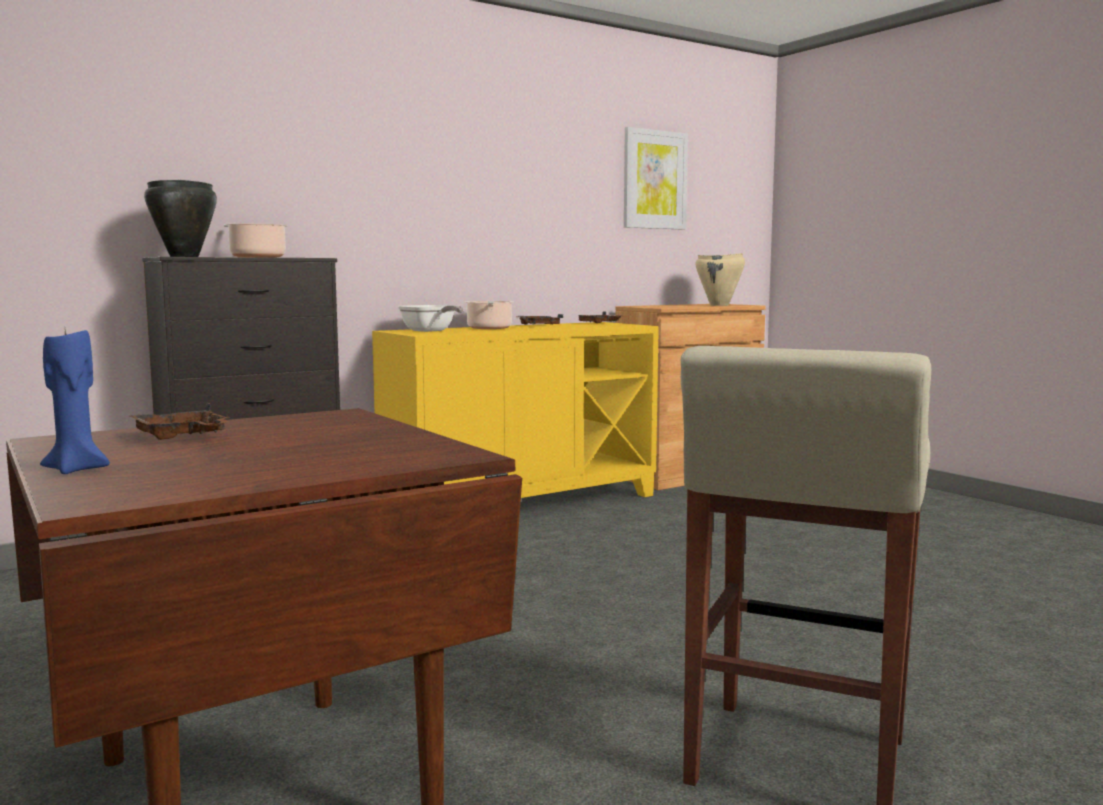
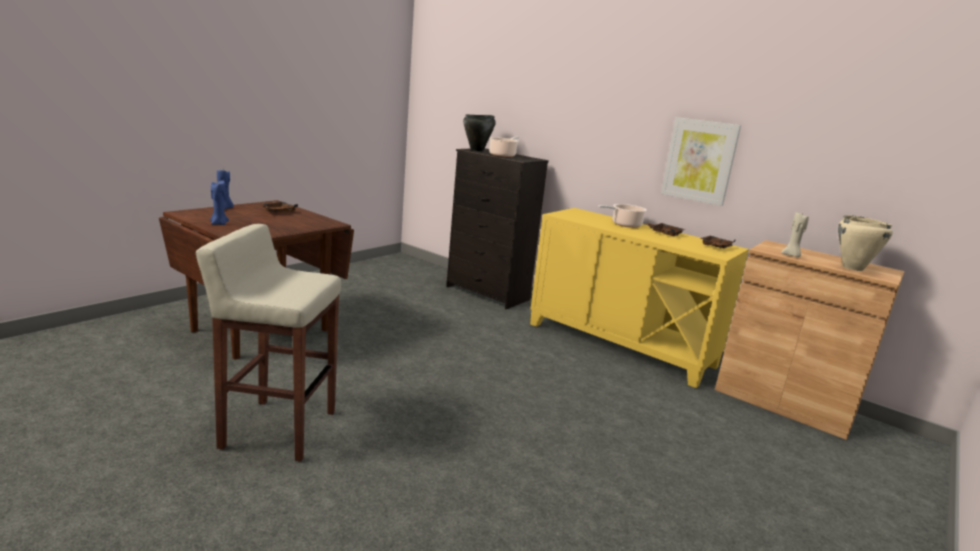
camera: 70 degrees right, 10 degrees up
frying pan [398,305,464,332] -> none
picture [624,127,688,230] -> picture moved to [661,117,741,206]
none -> blue candle [210,181,229,225]
none -> beige candle [781,212,809,257]

